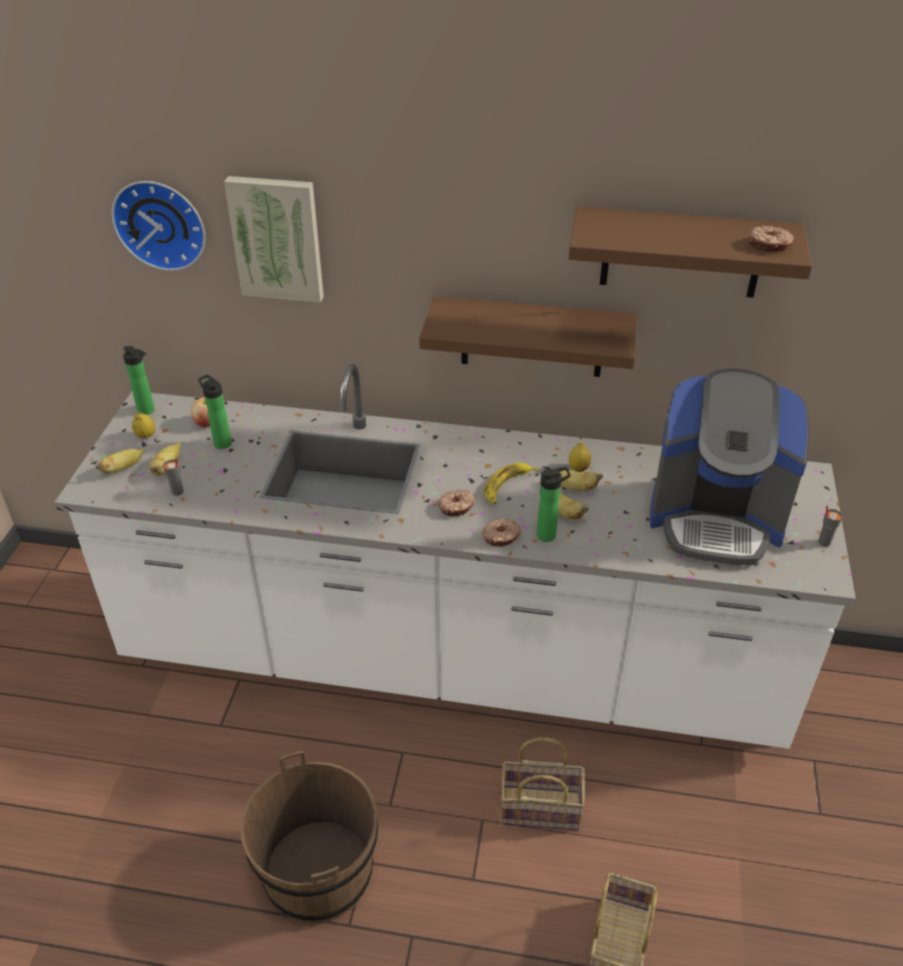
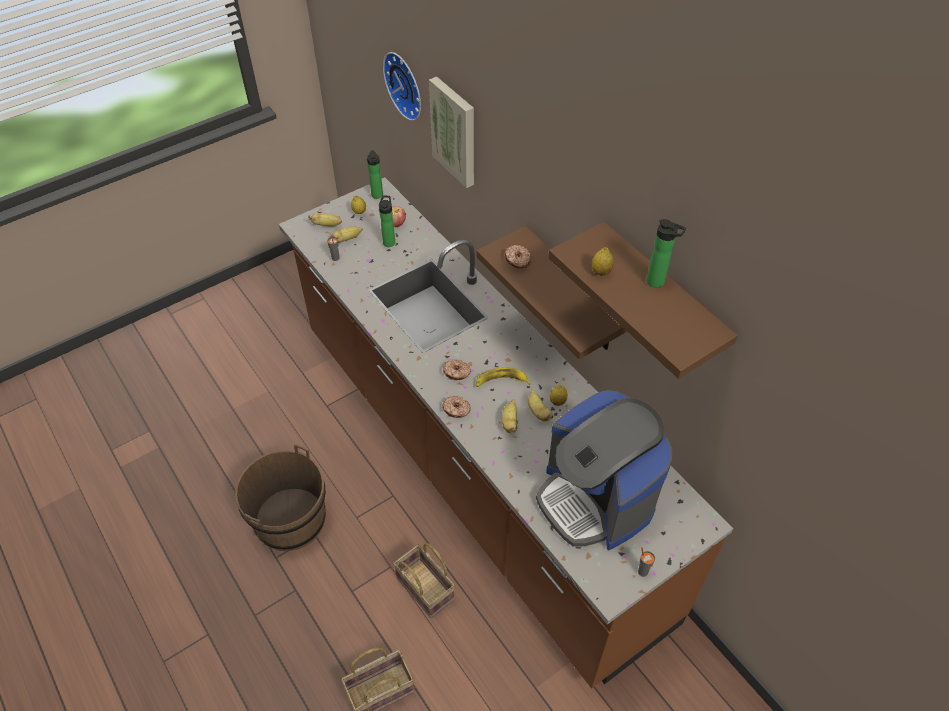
camera: 45 degrees right, 10 degrees up
white counter [54,364,856,749] -> brown counter [279,177,733,689]
bottle [537,467,571,542] -> bottle moved to [647,219,686,288]
donut [749,226,794,251] -> donut moved to [505,245,531,269]
none -> lemon [592,247,614,276]

